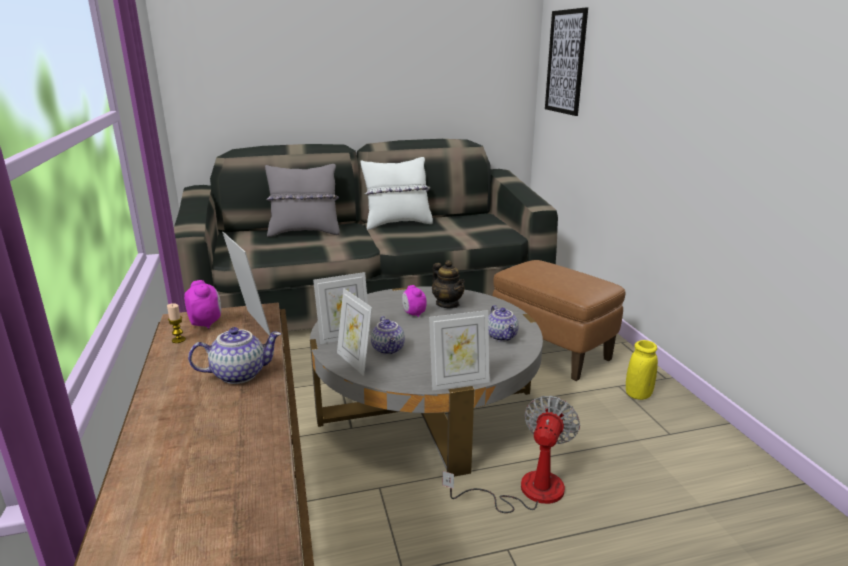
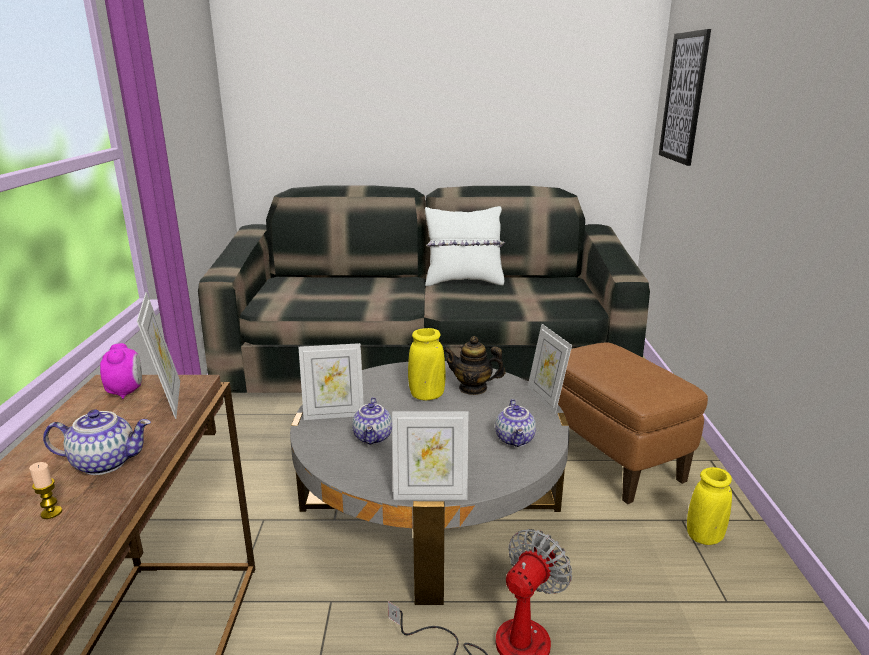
camera: 15 degrees right, 0 degrees up
candle [167,303,186,343] -> candle moved to [29,462,62,519]
grey pillow [265,164,340,237] -> none
picture frame [337,288,372,376] -> picture frame moved to [527,324,572,414]
alarm clock [402,285,427,317] -> yellow vase [408,328,446,400]
teapot [432,260,465,308] -> teapot turned 120 degrees clockwise [444,336,506,395]

